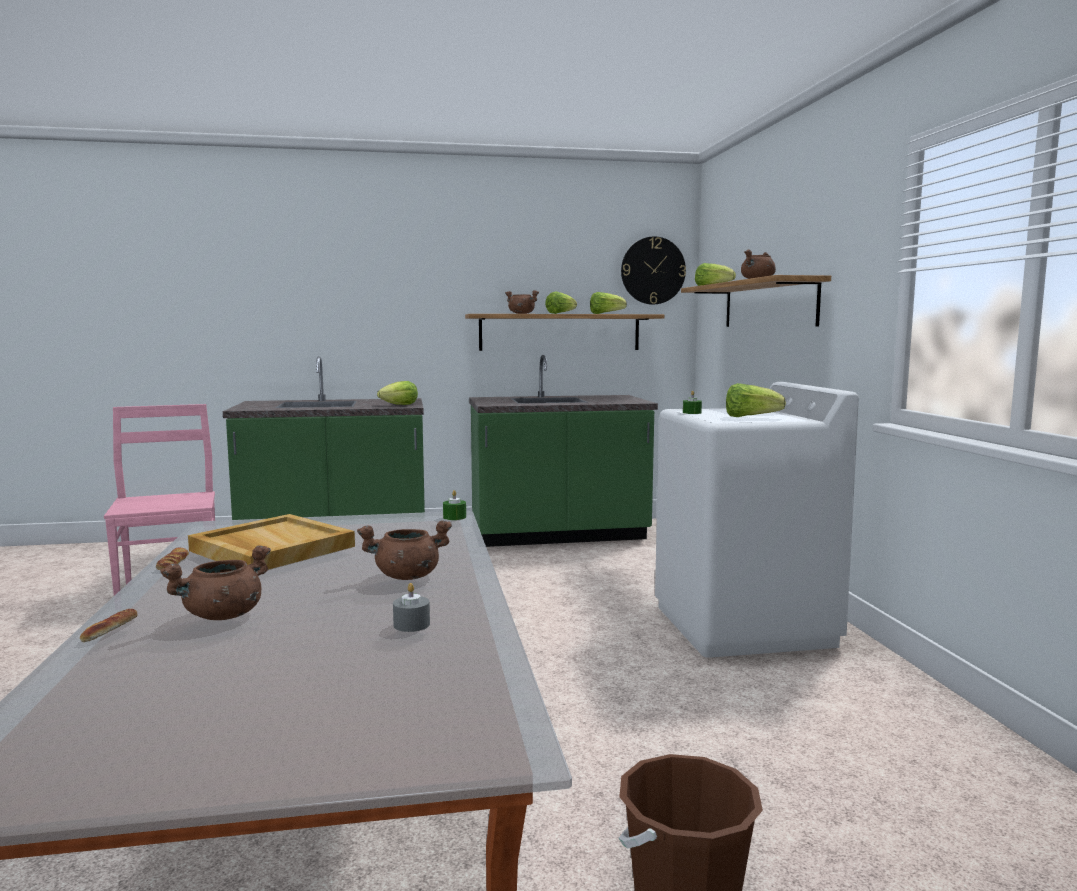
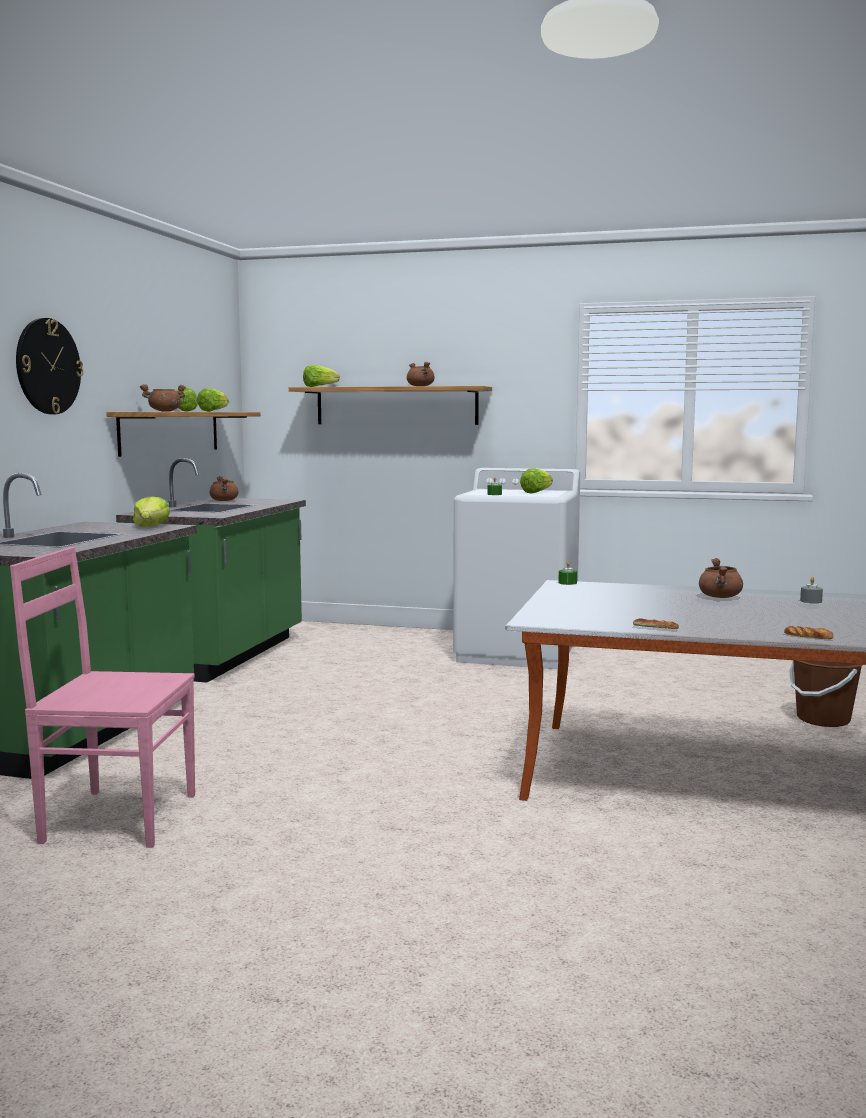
camera: 65 degrees left, 0 degrees up
brown cooking pot [160,545,271,620] -> brown cooking pot moved to [210,476,239,501]
beige tray [188,514,355,570] -> none
wall clock [621,236,686,305] -> wall clock moved to [16,318,83,414]

